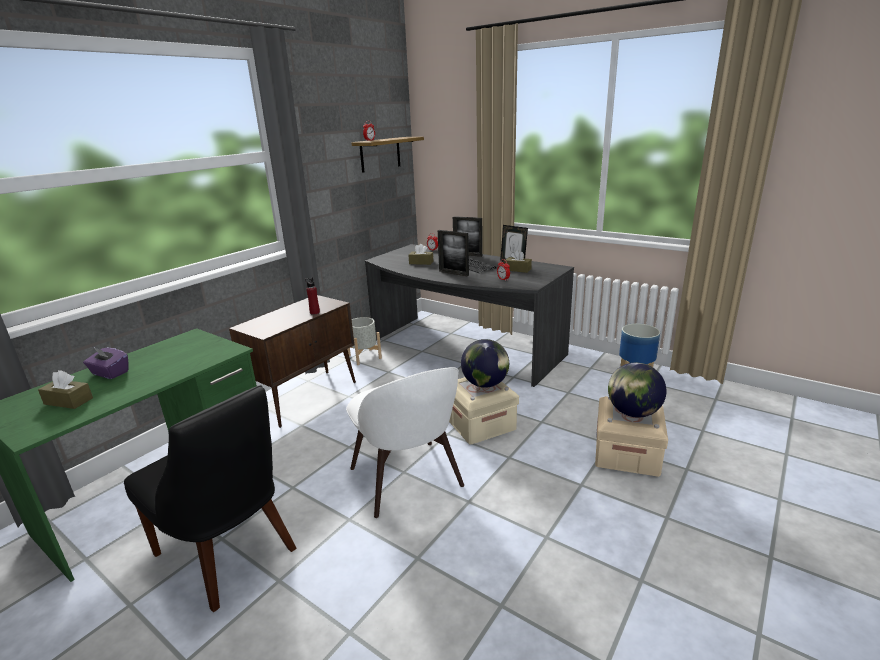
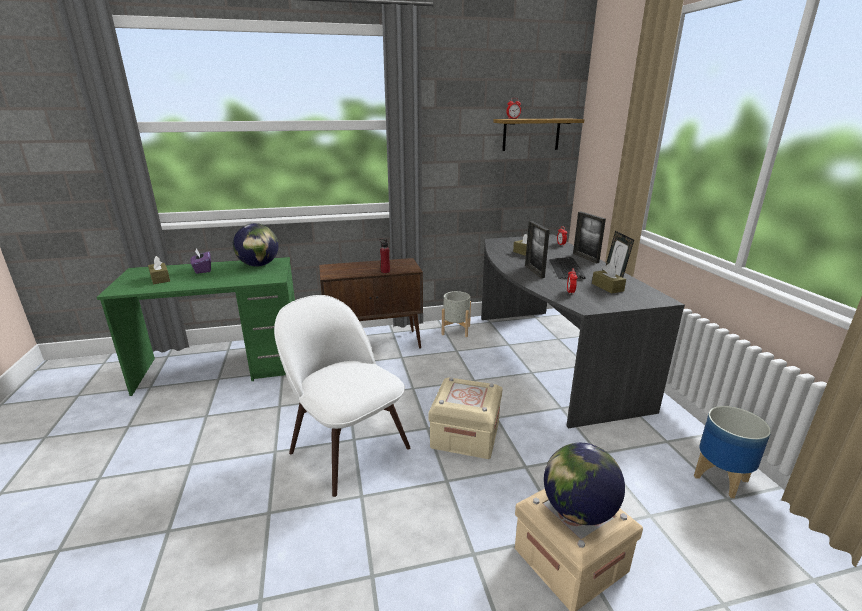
camera: 40 degrees right, 0 degrees up
black chair [124,385,296,612] -> none
white chair [346,367,464,518] -> white chair turned 120 degrees clockwise [274,295,411,497]
globe [461,339,509,388] -> globe moved to [233,223,279,266]

